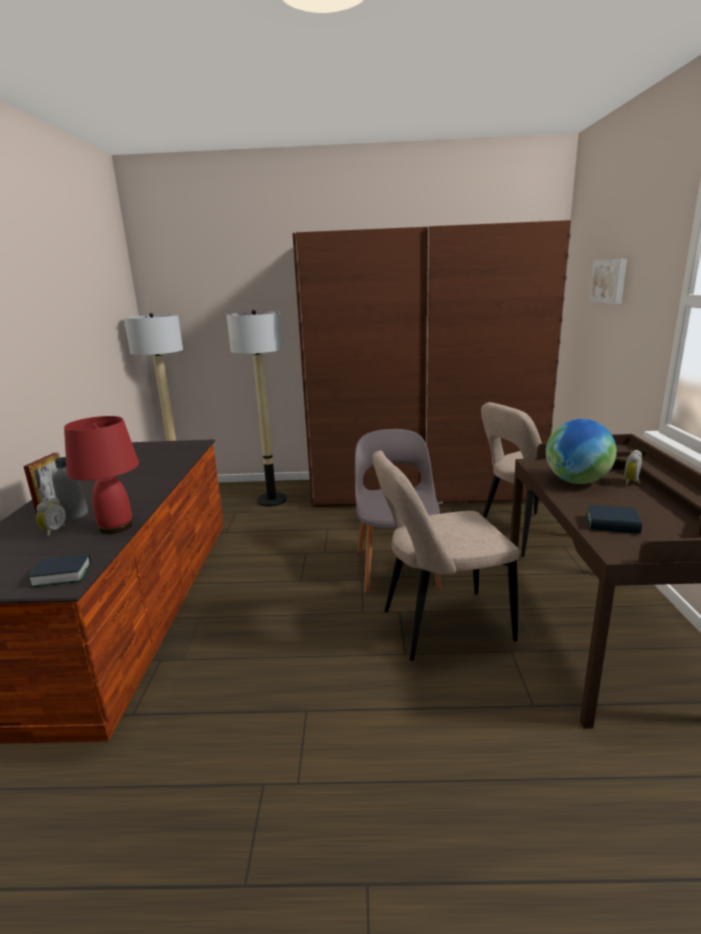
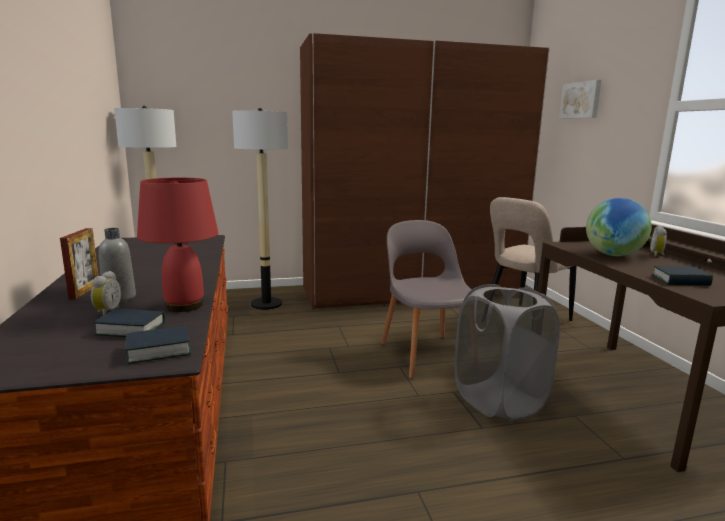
camera: 15 degrees left, 5 degrees down
beige chair [372,450,519,661] -> grey laundry basket [454,284,560,421]
none -> book [93,309,165,337]

